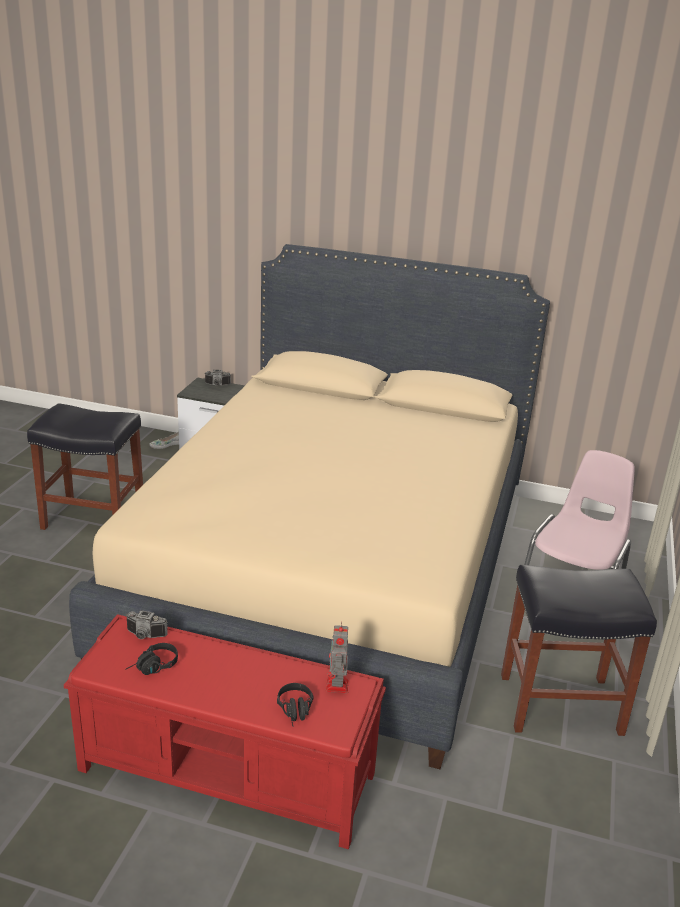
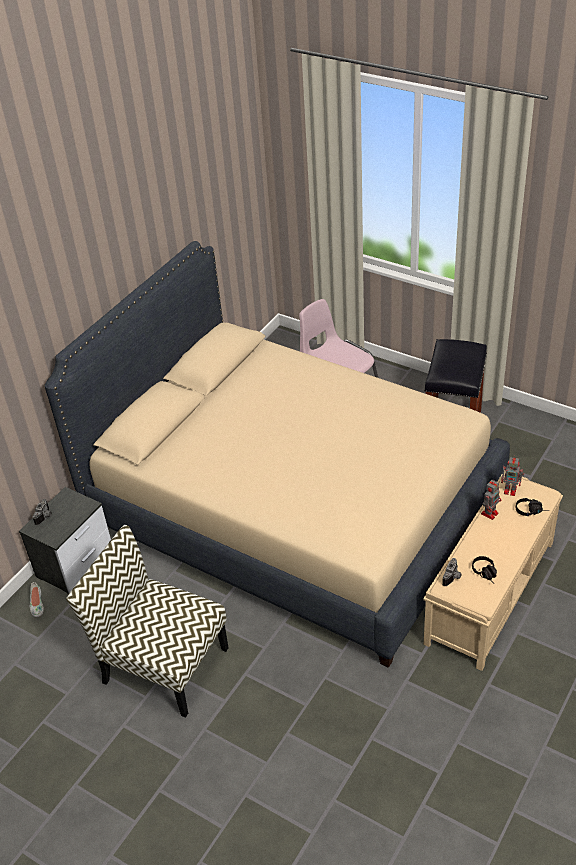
camera: 70 degrees left, 15 degrees up
black stool [27,403,143,530] -> chair [66,525,229,718]
red bench [64,614,386,849] -> beige bench [423,470,563,671]
none -> toy robot [481,479,502,520]

